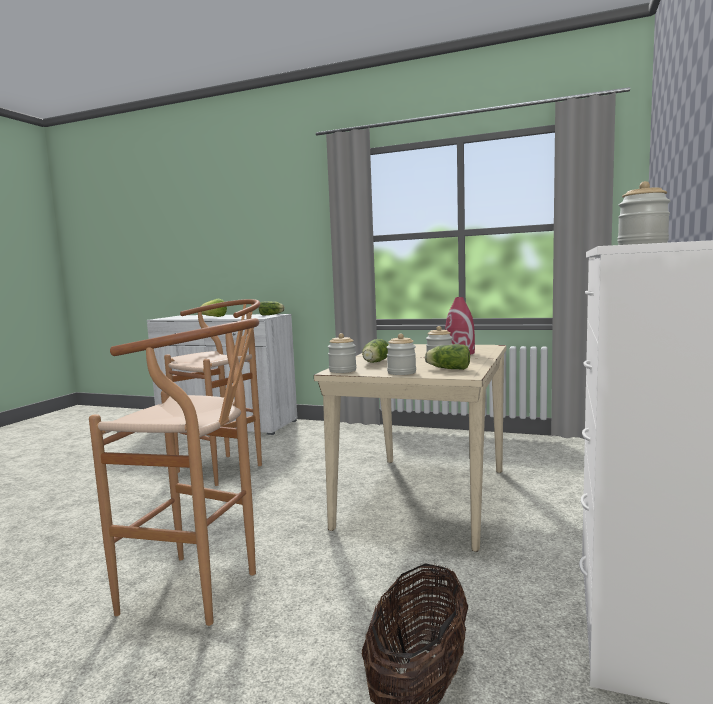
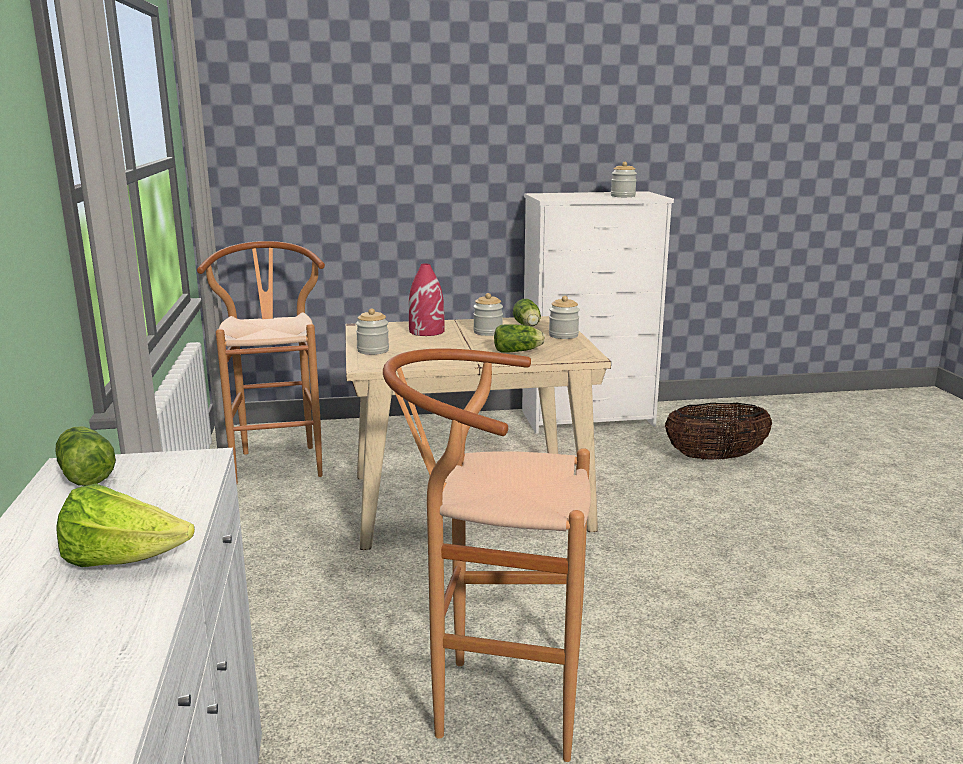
camera: 120 degrees left, 10 degrees up
brown stool [89,318,259,626] -> brown stool moved to [197,241,325,484]
jar [328,333,356,373] -> jar moved to [356,308,389,355]

